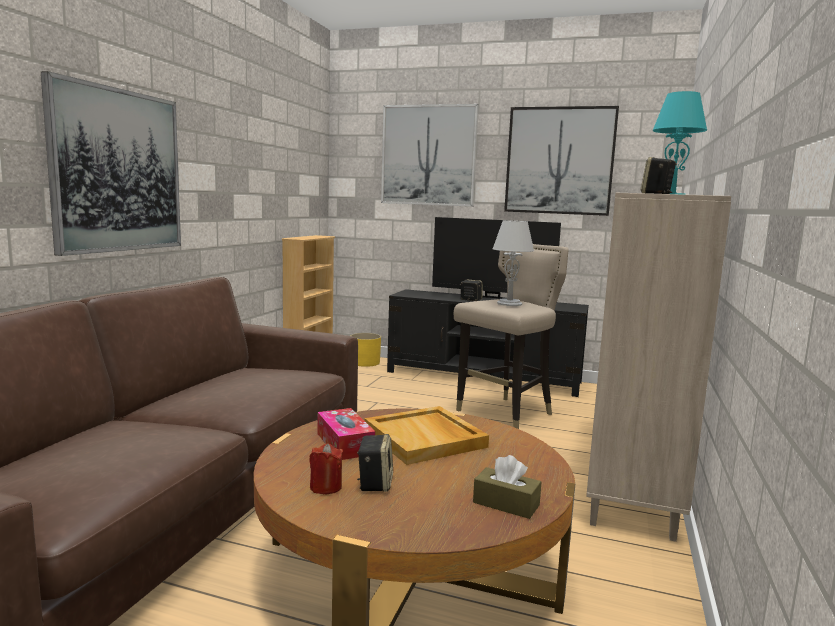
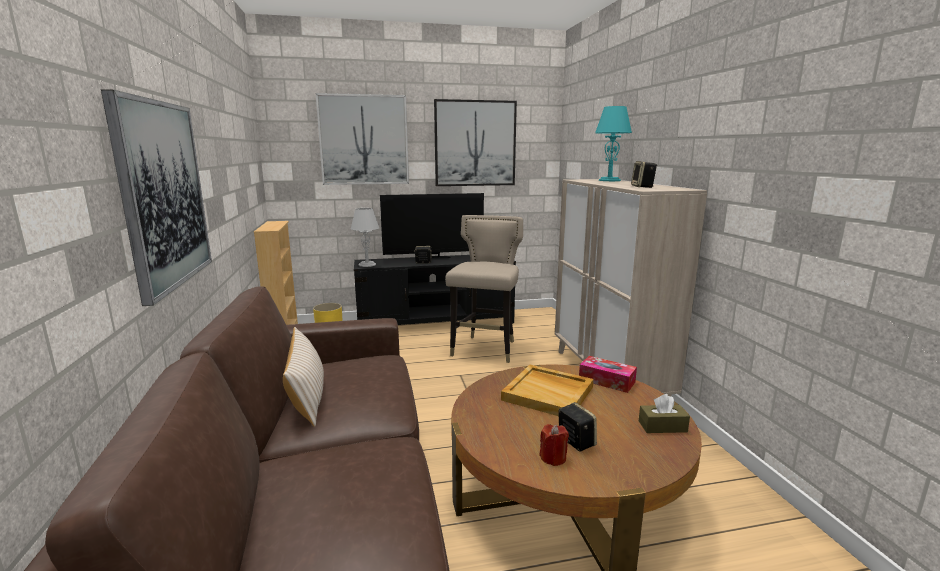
camera: 30 degrees left, 5 degrees up
tissue box [318,408,375,460] -> tissue box moved to [579,356,637,393]
grey table lamp [493,220,534,306] -> grey table lamp moved to [351,208,379,267]
none -> beige pillow [283,327,324,427]

